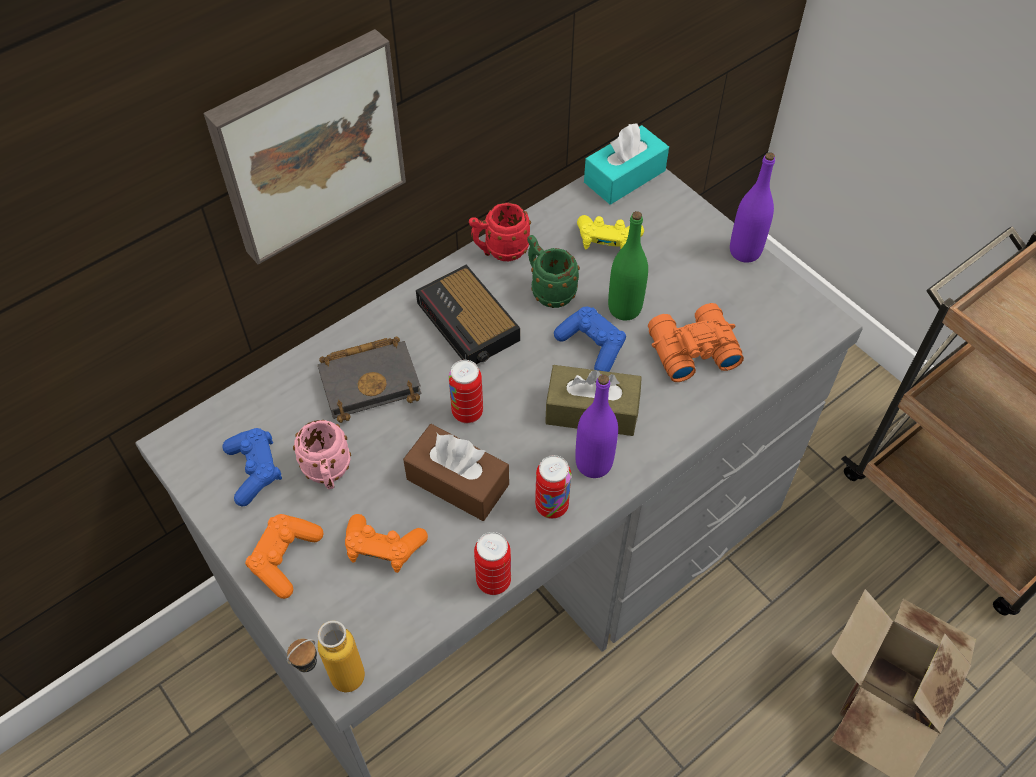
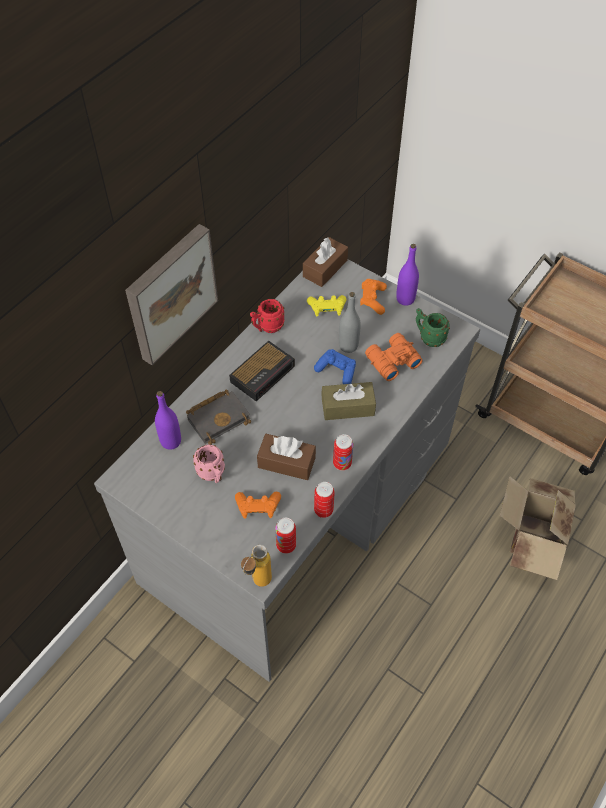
camera: 15 degrees left, 0 degrees up
blue game controller [222,428,282,507] -> none
orange game controller [245,514,324,599] -> orange game controller moved to [360,279,387,315]
alarm clock [416,264,520,364] -> alarm clock turned 90 degrees counterclockwise [229,341,295,401]
can [449,360,483,423] -> can moved to [275,518,296,554]
green mug [527,235,580,308] -> green mug moved to [416,308,450,347]
purple bottle [575,374,618,478] -> purple bottle moved to [155,391,181,450]
turquoise tissue box [584,123,669,205] -> brown tissue box [303,237,348,287]
green bottle [608,211,648,320] -> grey bottle [339,292,361,353]

